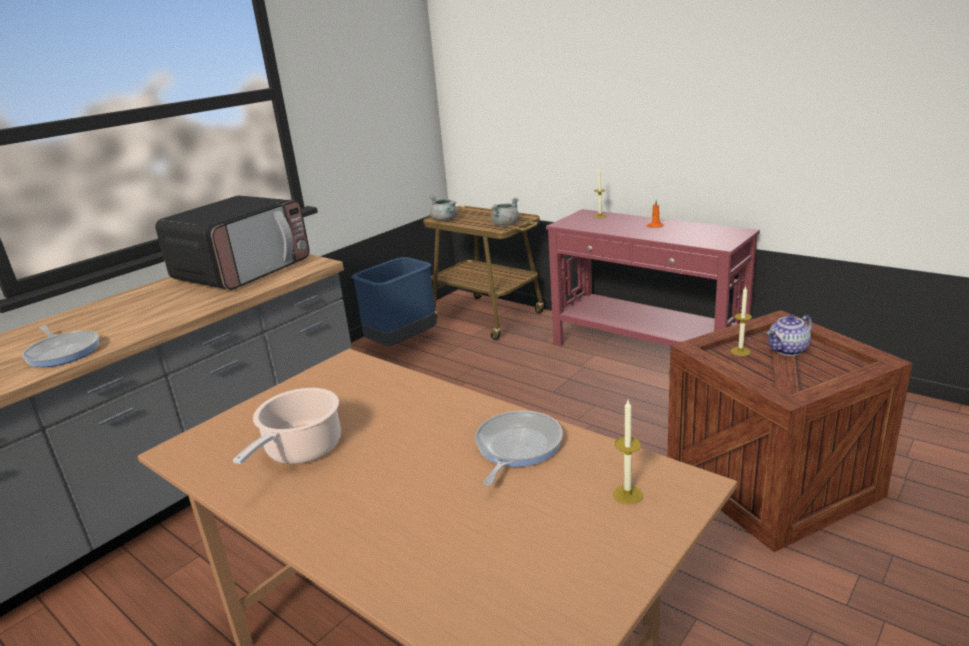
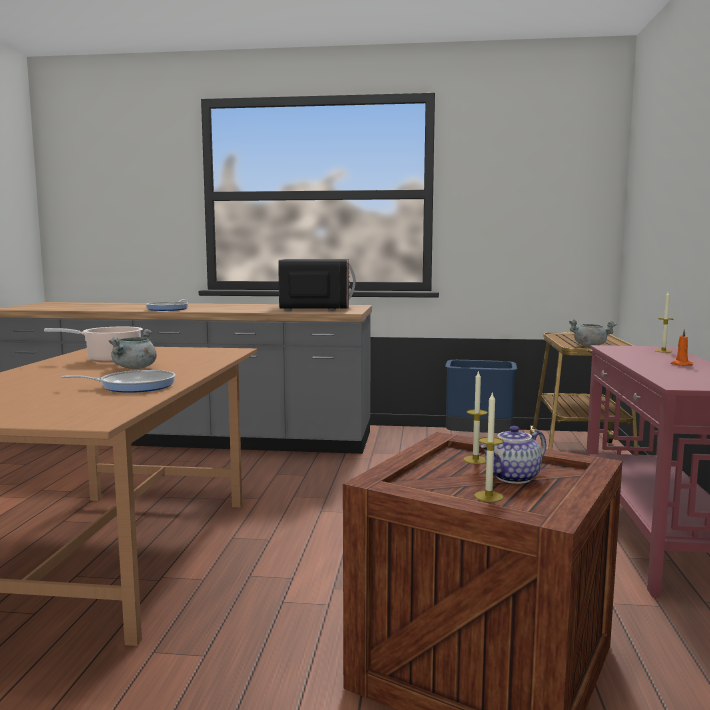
camera: 55 degrees right, 15 degrees down
microwave [155,195,310,290] -> microwave turned 90 degrees counterclockwise [278,259,356,311]
grey cooking pot [429,195,457,221] -> grey cooking pot moved to [109,329,157,369]
candle [613,400,643,504] -> candle moved to [474,393,504,502]
teapot [767,315,813,356] -> teapot turned 60 degrees counterclockwise [480,426,546,484]

